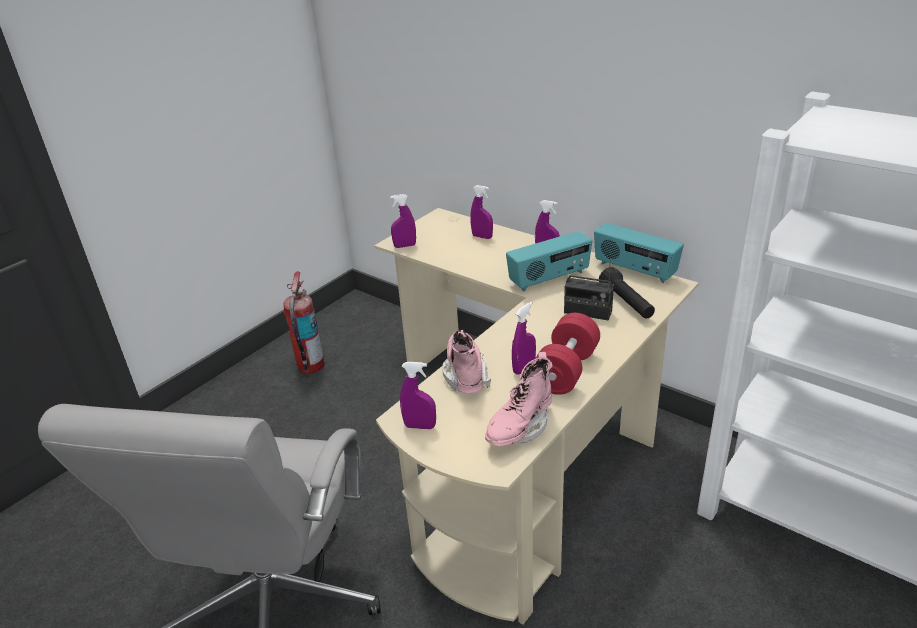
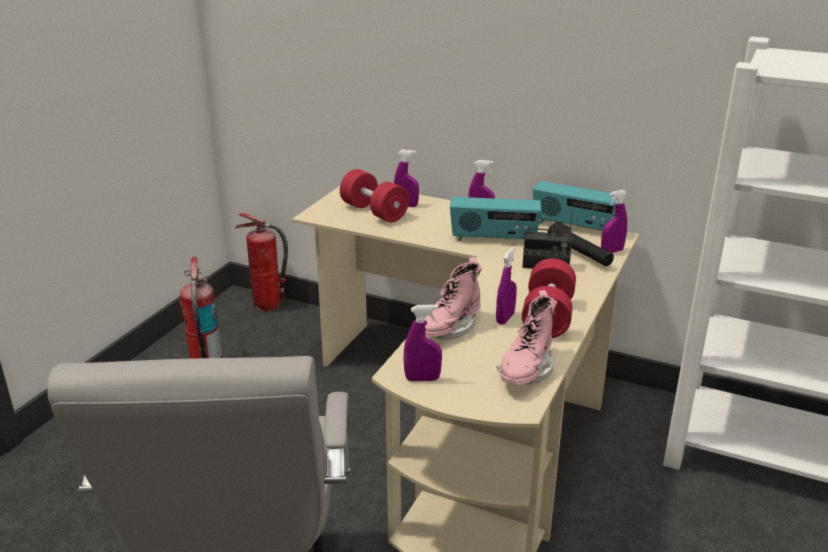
camera: 15 degrees left, 5 degrees down
purple spray bottle [390,194,416,248] -> purple spray bottle moved to [601,190,627,253]
pink boot [442,330,491,394] -> pink boot turned 120 degrees counterclockwise [425,257,482,340]
radio [506,231,592,291] -> radio turned 45 degrees clockwise [450,197,542,241]
none -> fire extinguisher [235,213,288,311]
none -> red dumbbell [340,169,409,222]

